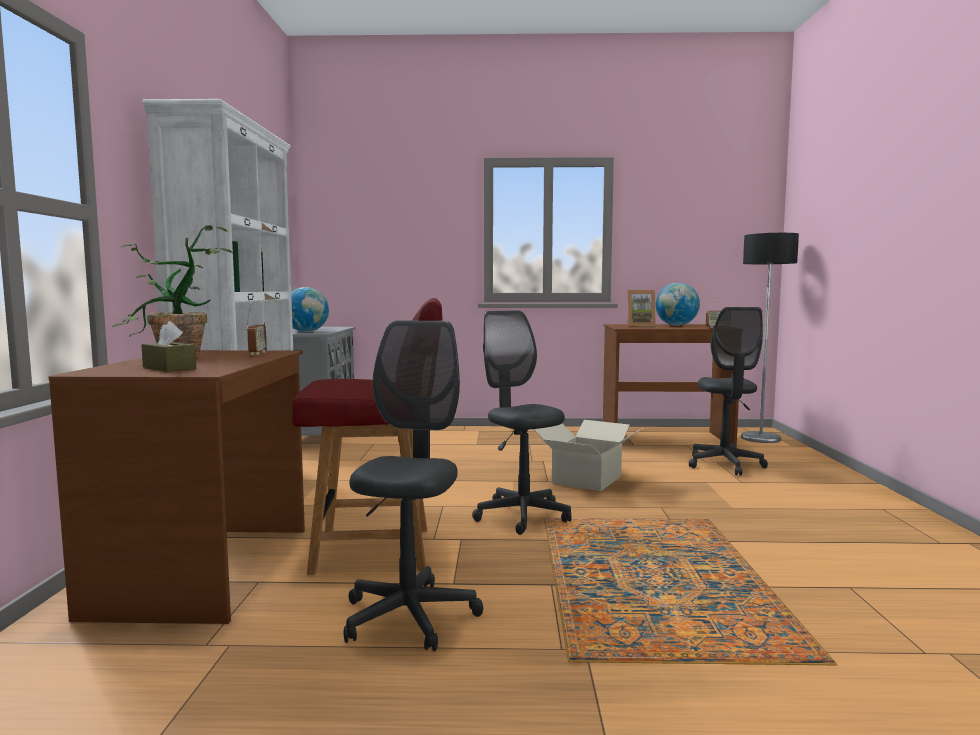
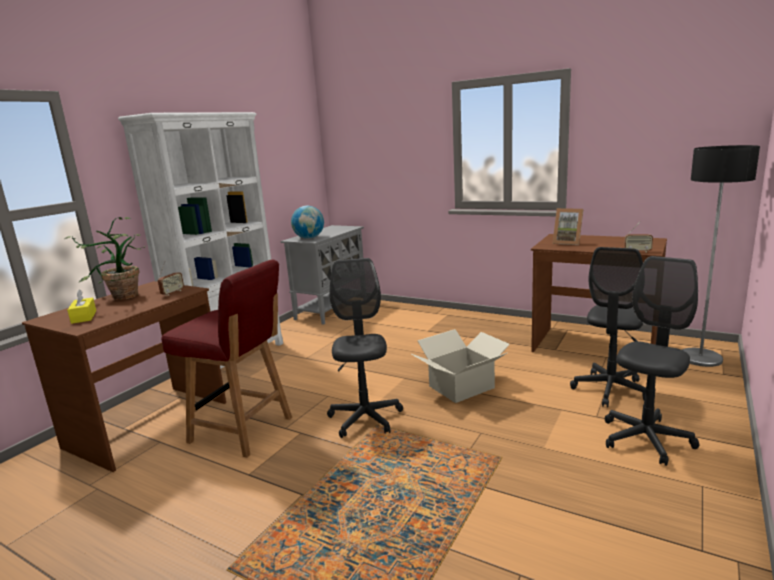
camera: 30 degrees right, 10 degrees up
brown tissue box [141,321,196,372] -> yellow tissue box [67,290,96,324]
grey office chair [343,320,483,651] -> grey office chair moved to [605,256,699,466]
globe [655,283,700,326] -> none

